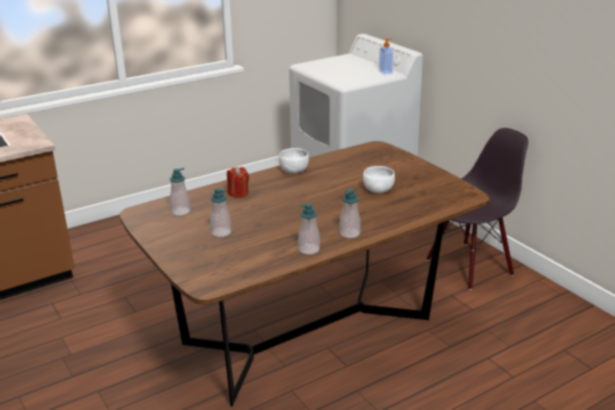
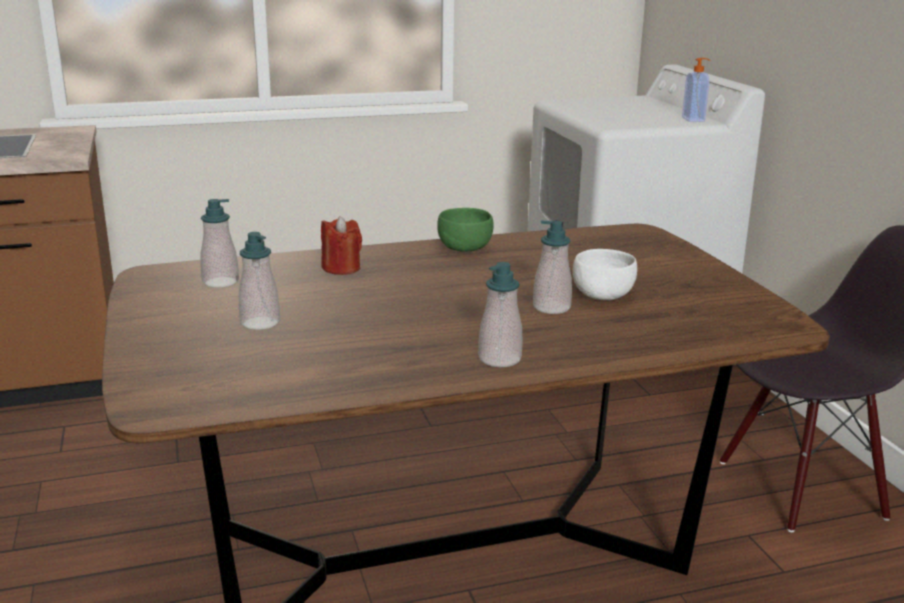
camera: 15 degrees right, 5 degrees down
white bowl [279,148,309,173] -> green bowl [437,208,494,251]
soap dispenser [298,203,320,255] -> soap dispenser moved to [533,220,572,314]

